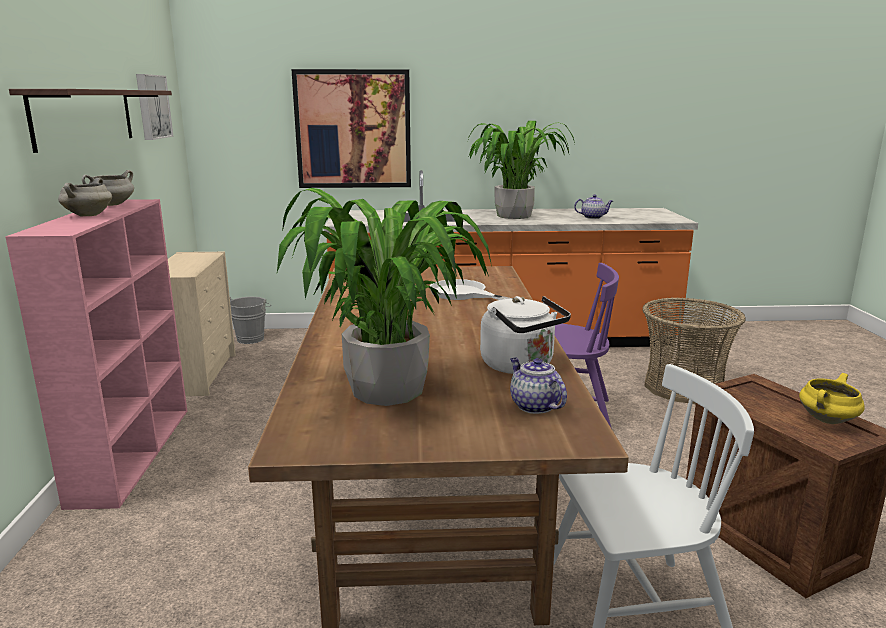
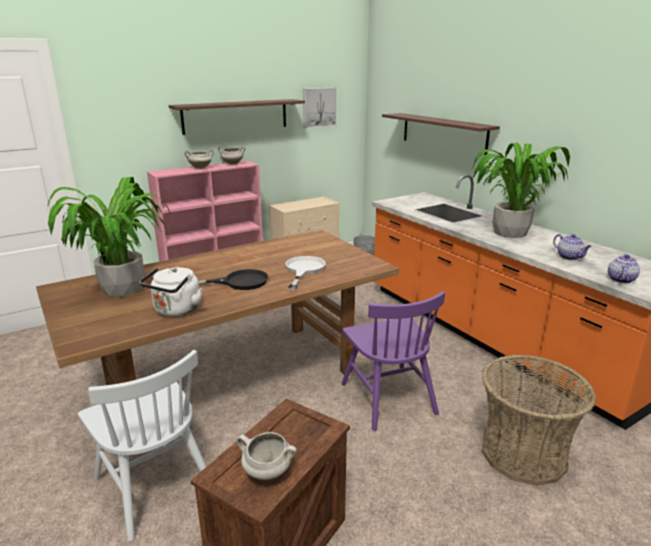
camera: 60 degrees right, 5 degrees up
picture [291,69,411,188] -> shelf [382,113,500,156]
teapot [510,358,567,414] -> teapot moved to [608,254,640,283]
yellow cooking pot [799,373,865,424] -> white cooking pot [237,432,297,481]
none -> black frying pan [198,269,268,290]

